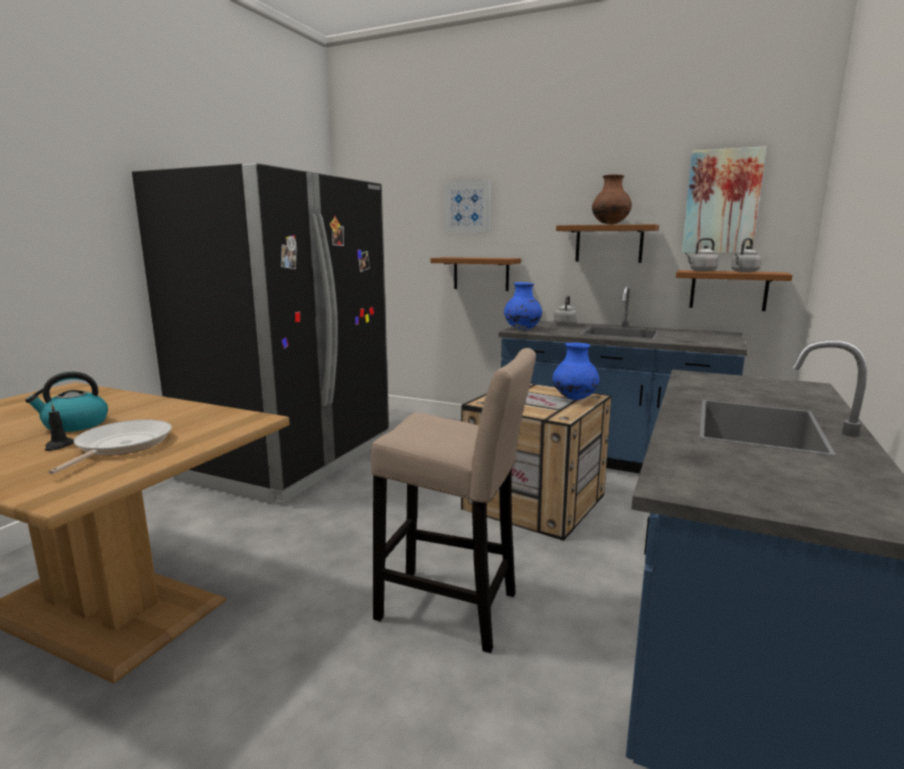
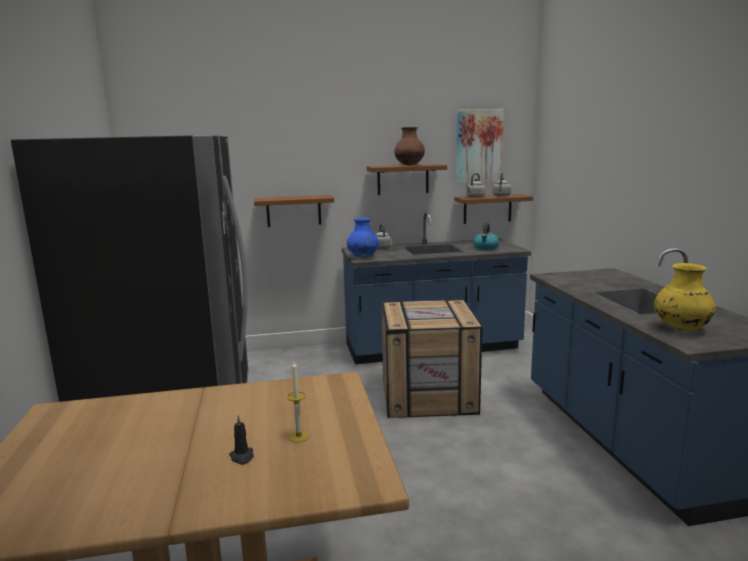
camera: 35 degrees left, 0 degrees up
kettle [25,372,108,432] -> kettle moved to [473,223,499,250]
frying pan [48,419,172,474] -> candle [287,362,310,442]
beige stool [371,348,536,653] -> none
picture [444,181,491,233] -> none
blue vase [553,343,600,400] -> none
none -> yellow vase [654,263,716,331]

